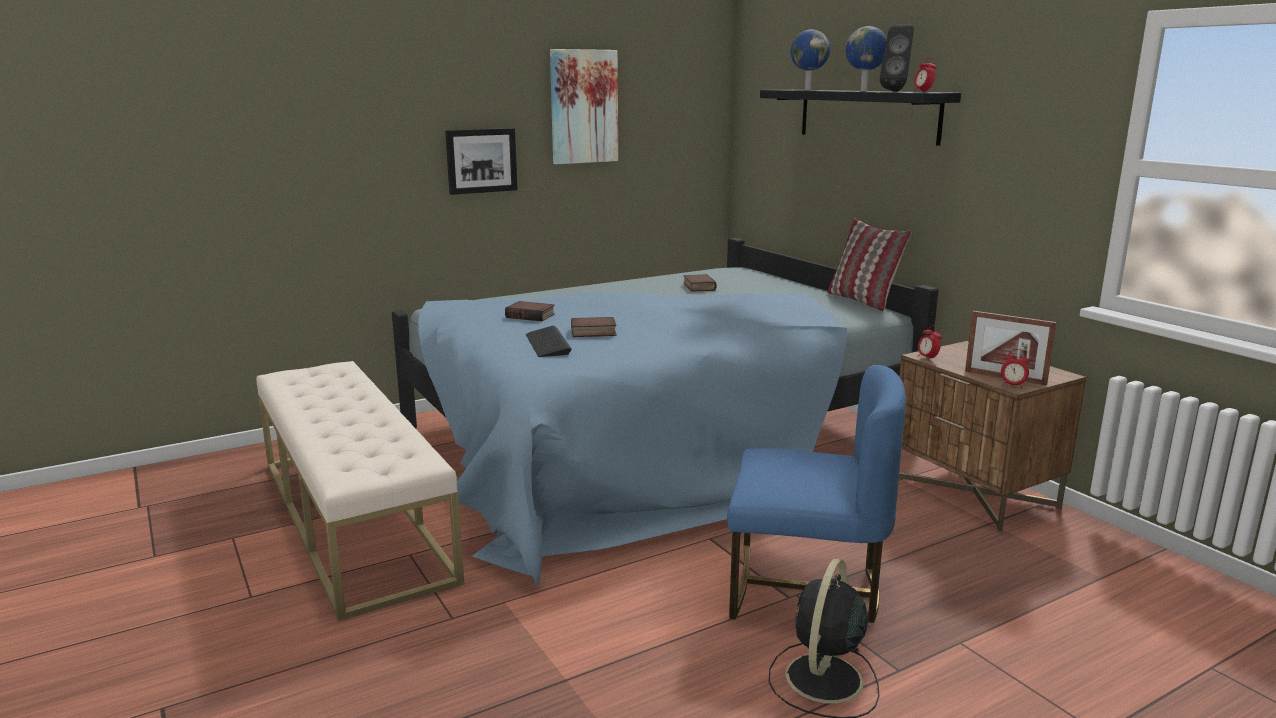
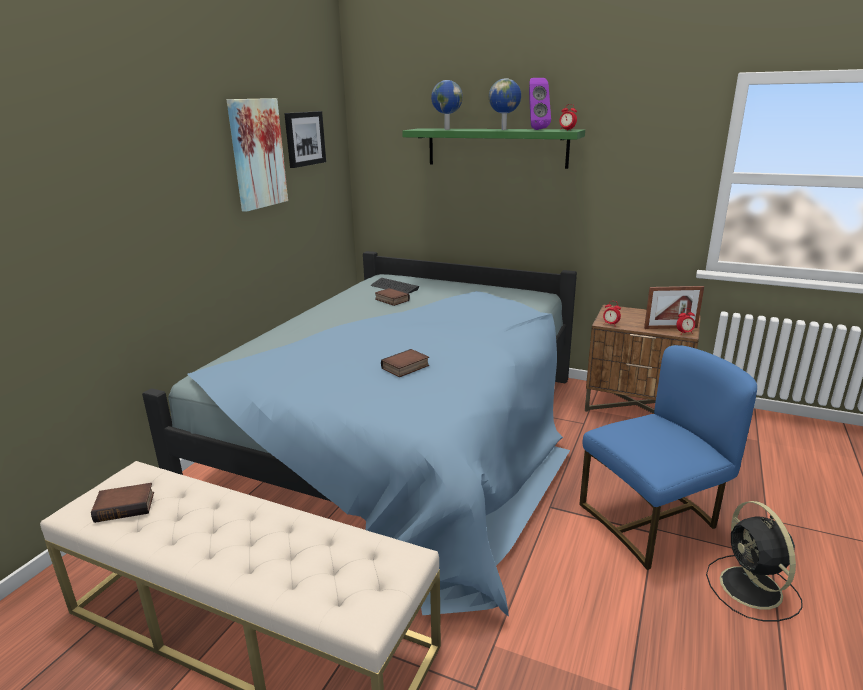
camera: 35 degrees left, 5 degrees up
picture [445,128,518,195] -> picture moved to [284,111,326,168]
book [505,301,555,321] -> book moved to [91,483,154,523]
keyboard [526,326,572,357] -> keyboard moved to [371,278,419,294]
black shelf [760,90,961,146] -> green shelf [402,128,585,169]
pillow [827,218,912,311] -> none
black speaker [880,24,914,92] -> purple speaker [529,78,551,130]

